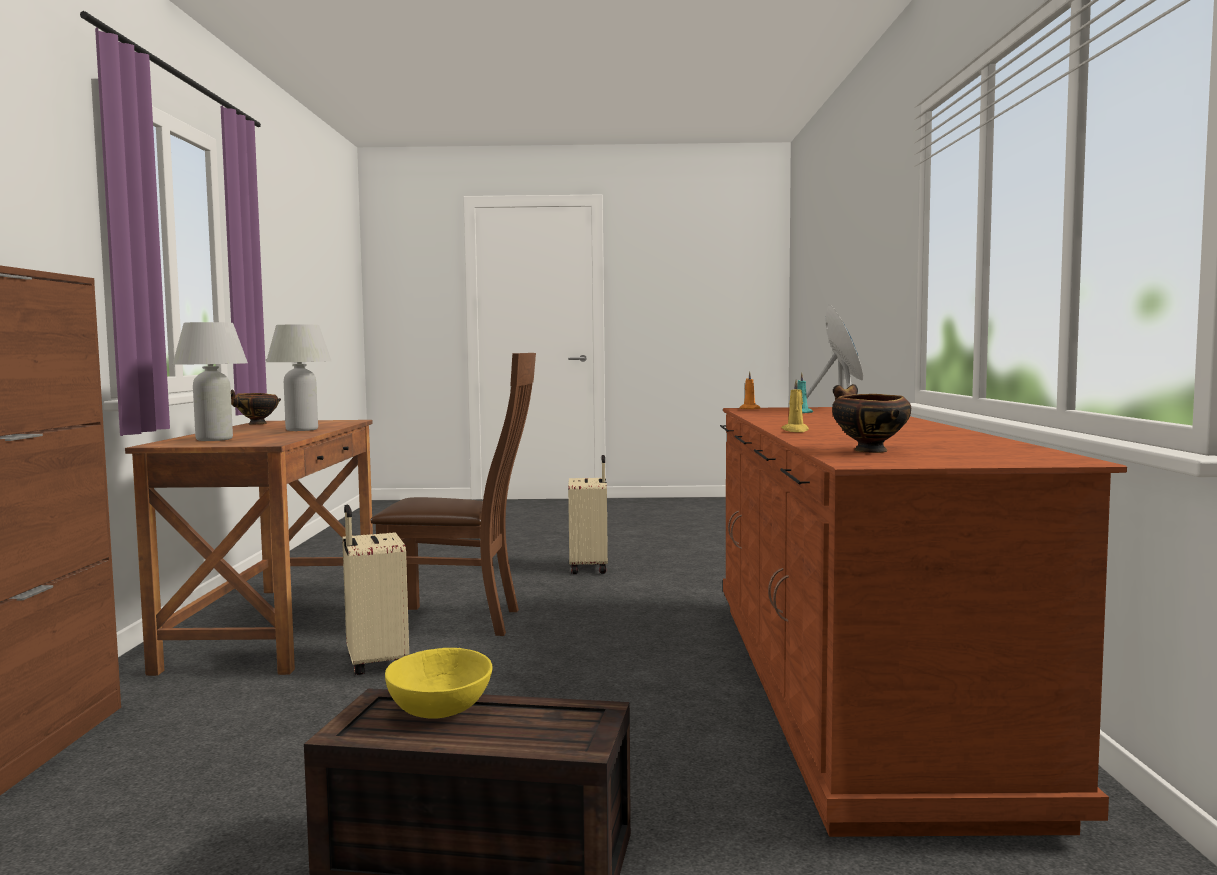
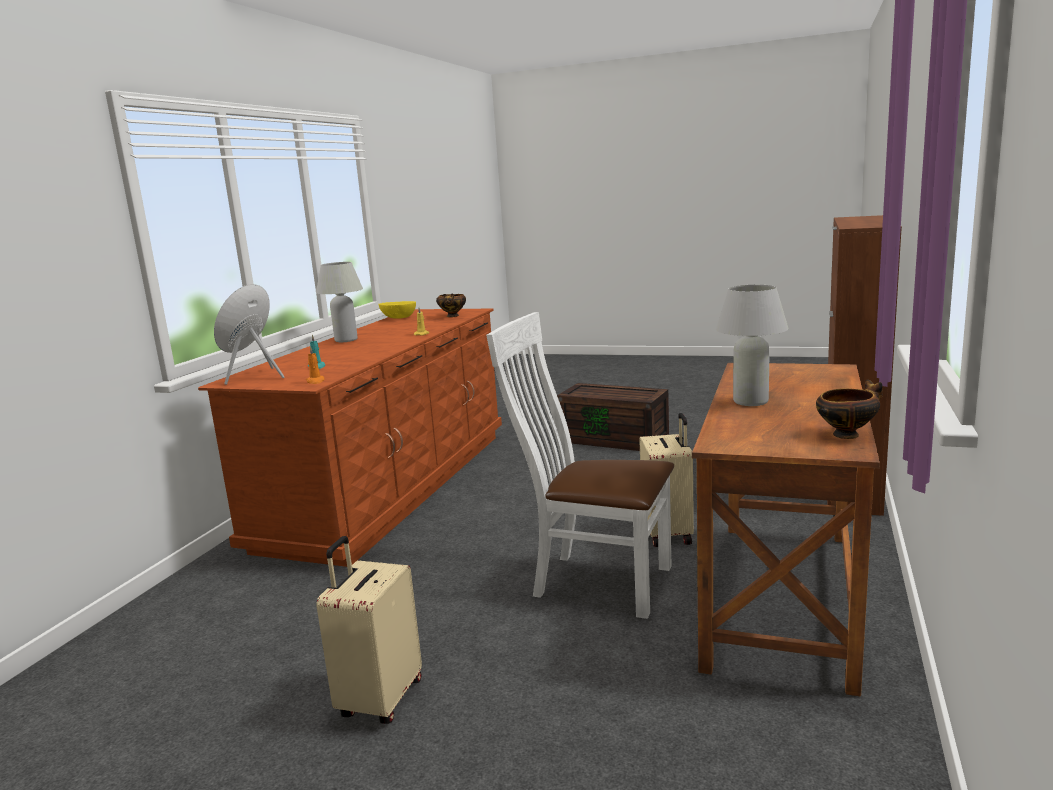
camera: 160 degrees left, 10 degrees up
white table lamp [173,322,248,441] -> white table lamp moved to [316,262,363,342]
brown chair [370,353,536,636] -> white chair [486,312,674,619]
yellow bowl [385,648,493,718] -> yellow bowl moved to [378,301,416,319]

